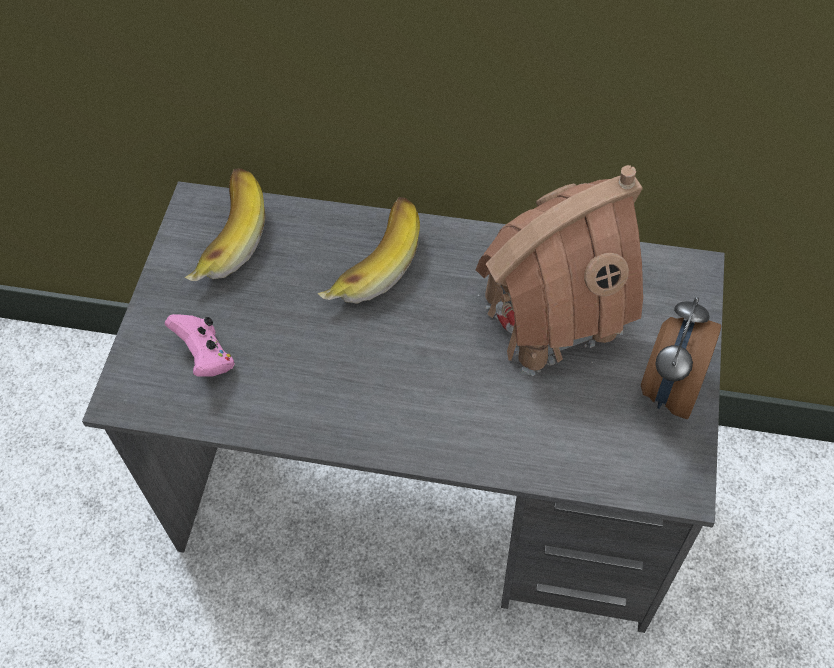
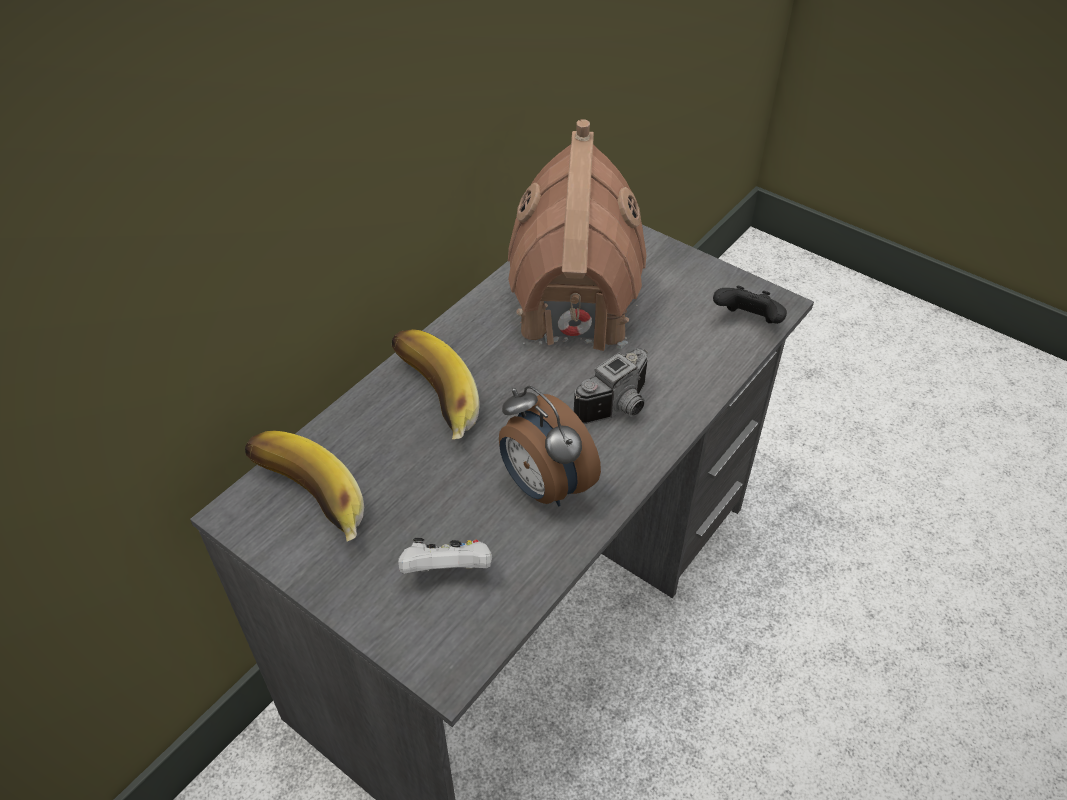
camera: 65 degrees left, 10 degrees down
pink game controller [165,314,234,377] -> white game controller [398,538,492,574]
alarm clock [641,297,722,419] -> alarm clock moved to [499,386,601,506]
none -> camera [574,348,648,424]
none -> black game controller [713,286,787,324]

